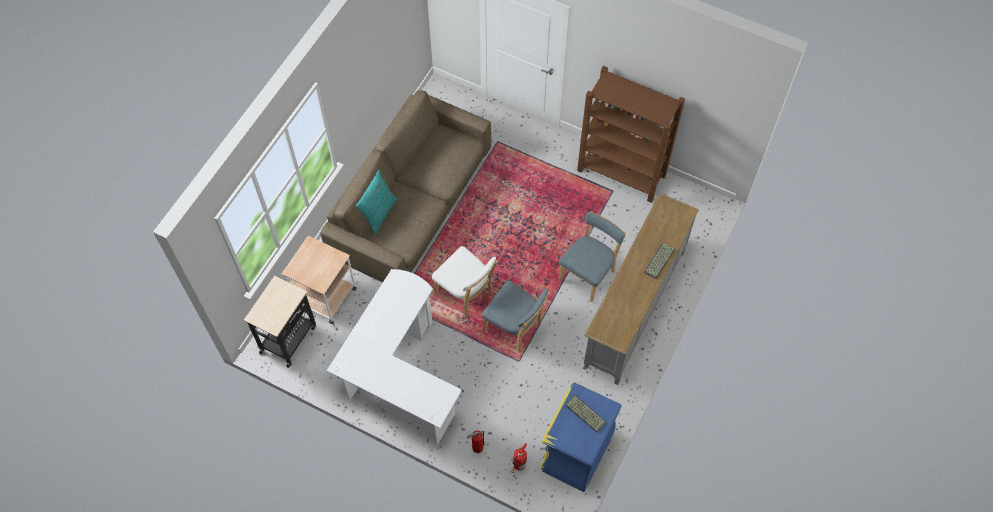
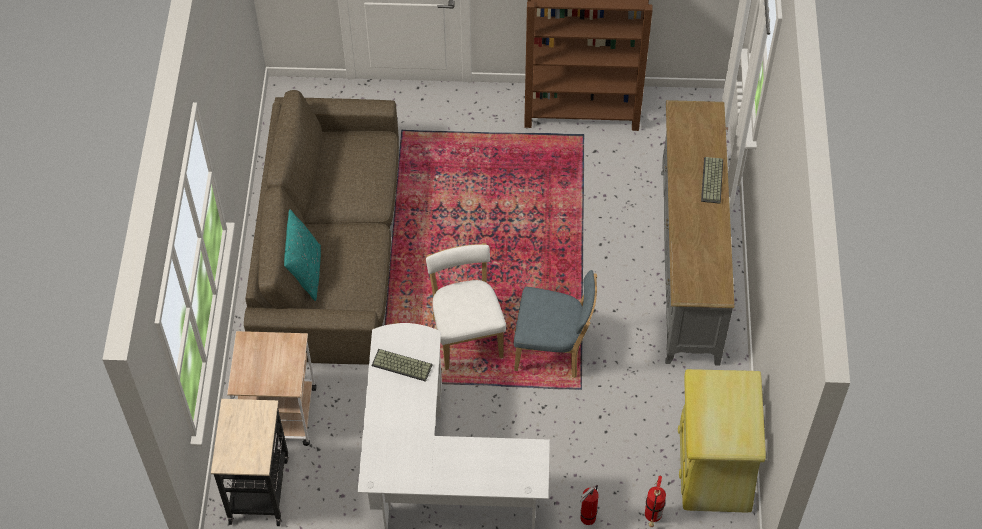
camera: 25 degrees left, 5 degrees down
white chair [432,246,498,318] -> white chair turned 120 degrees counterclockwise [426,243,506,370]
blue nightstand [541,382,622,492] -> yellow nightstand [678,369,766,513]
blue chair [558,211,626,302] -> none
keyboard [565,395,606,433] -> keyboard moved to [372,349,433,382]

